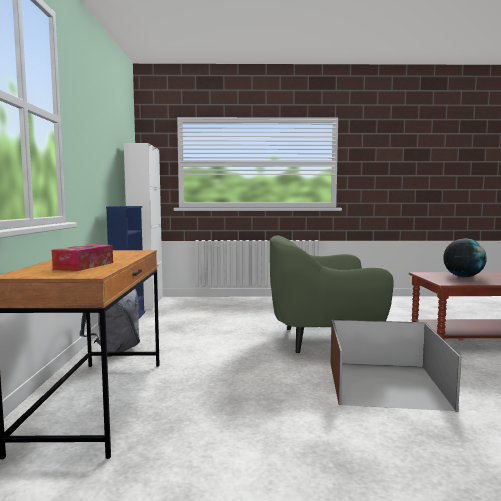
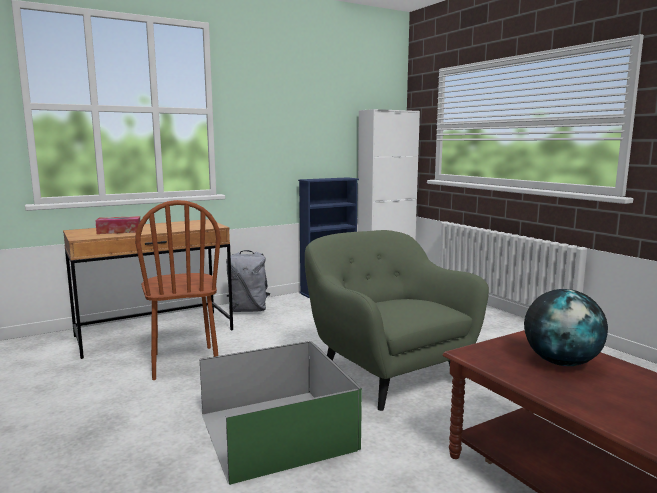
camera: 60 degrees right, 5 degrees up
brown storage box [331,320,461,412] -> green storage box [200,341,362,485]
none -> brown chair [135,200,221,380]

